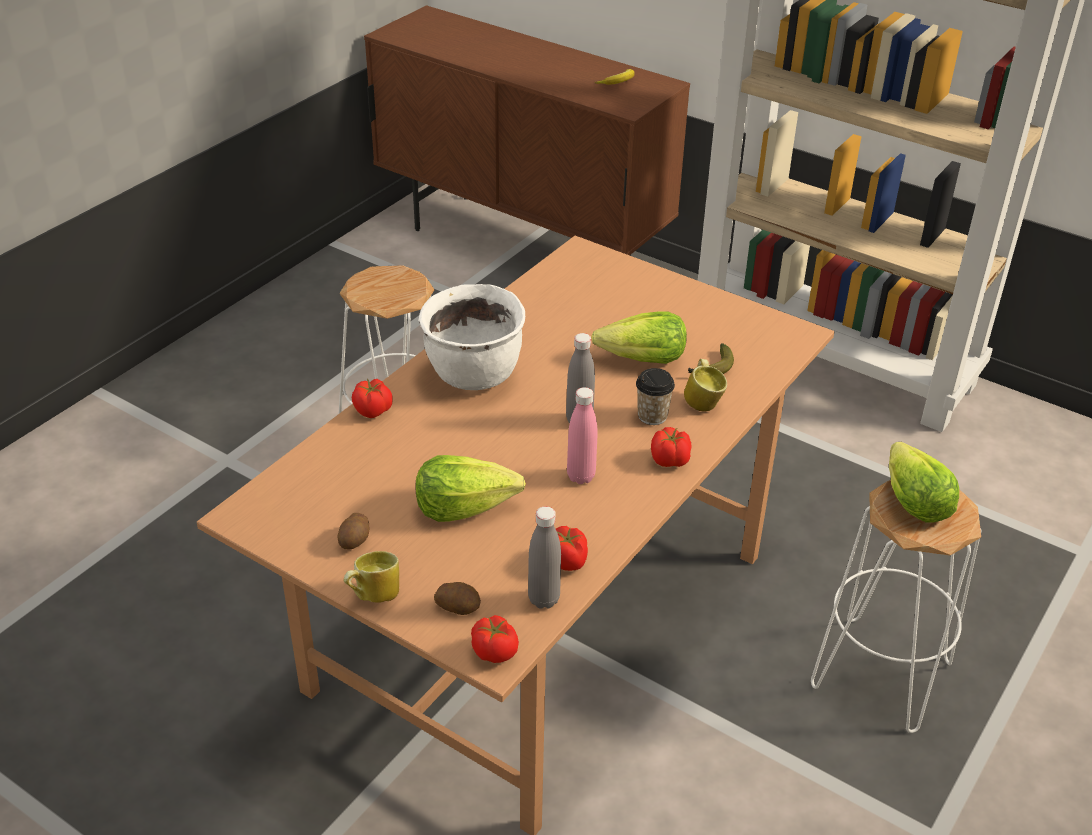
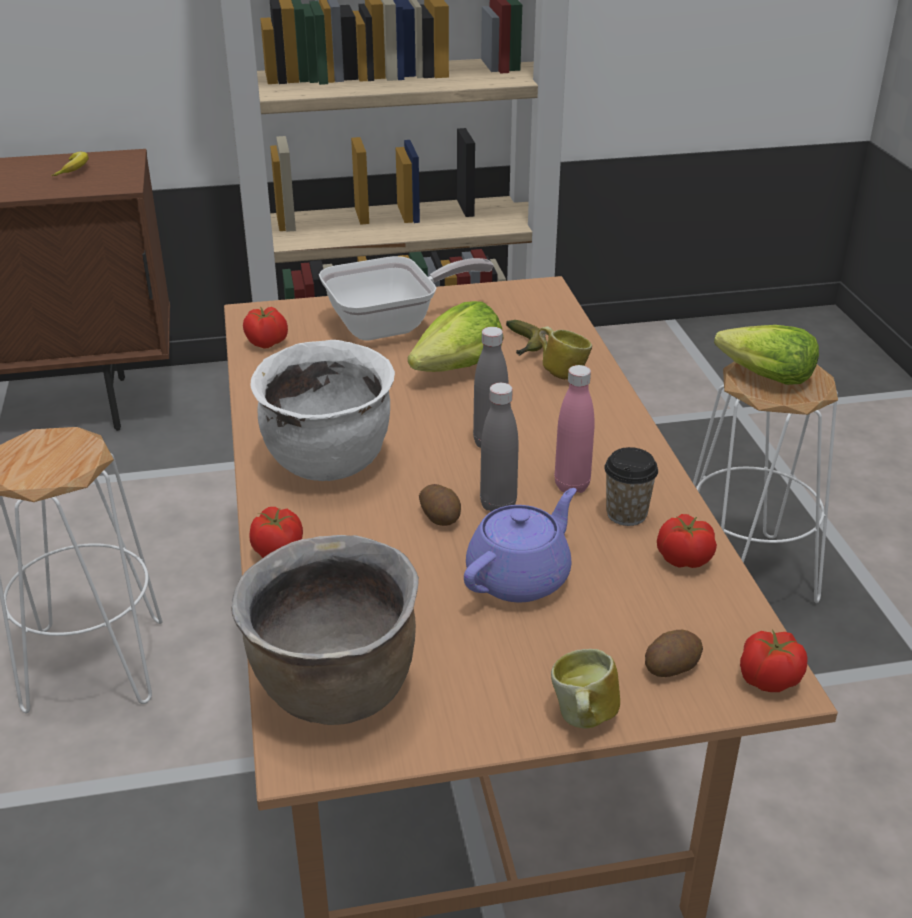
camera: 45 degrees left, 5 degrees down
potato [337,513,369,549] -> potato moved to [419,484,461,526]
lettuce [416,455,526,522] -> purple teapot [464,488,577,602]
grey bottle [528,506,561,609] -> grey bottle moved to [480,383,518,512]
cup [636,368,675,425] -> cup moved to [604,447,658,526]
tomato [651,427,692,467] -> tomato moved to [243,307,288,348]
none -> brown cooking pot [231,535,419,725]
none -> frying pan [319,256,494,340]

